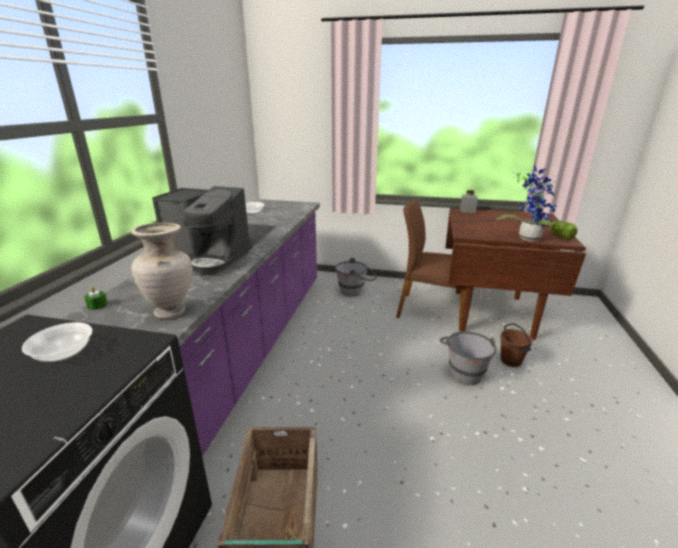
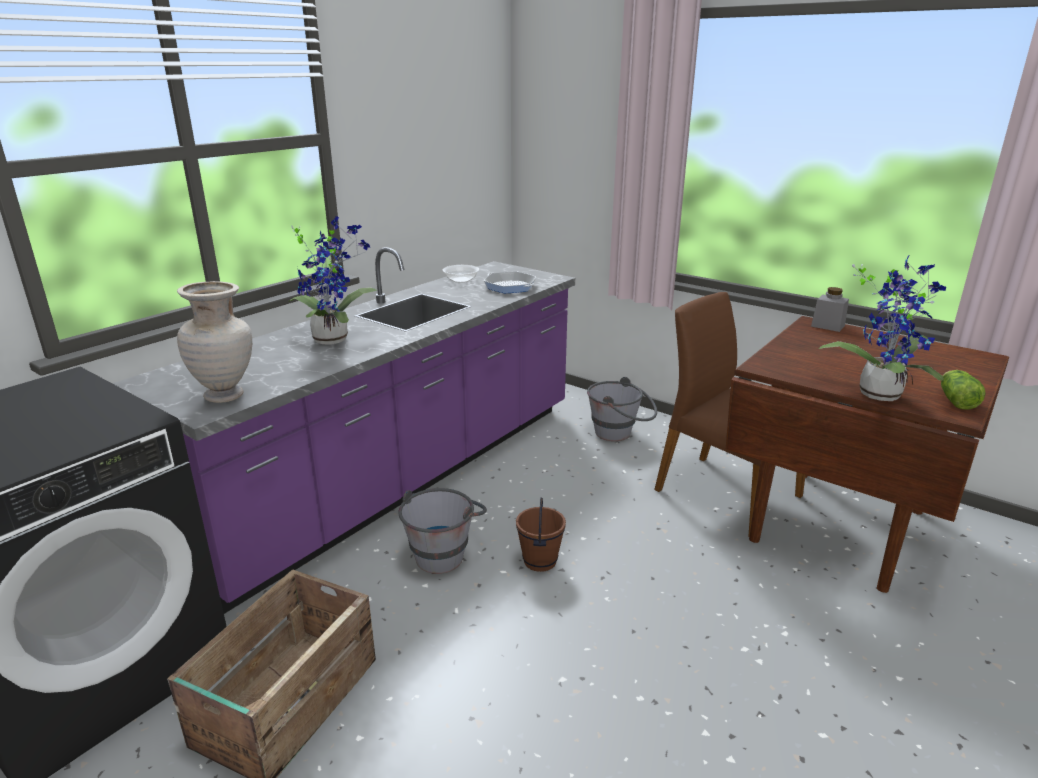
camera: 25 degrees right, 0 degrees up
bowl [22,322,93,362] -> none
green candle [84,286,108,310] -> none
coffee machine [152,186,252,275] -> potted plant [288,216,377,345]
grey bucket [440,331,497,385] -> grey bucket moved to [398,488,487,574]
brown bucket [500,323,533,367] -> brown bucket moved to [516,497,566,572]
none -> frying pan [484,271,536,293]

